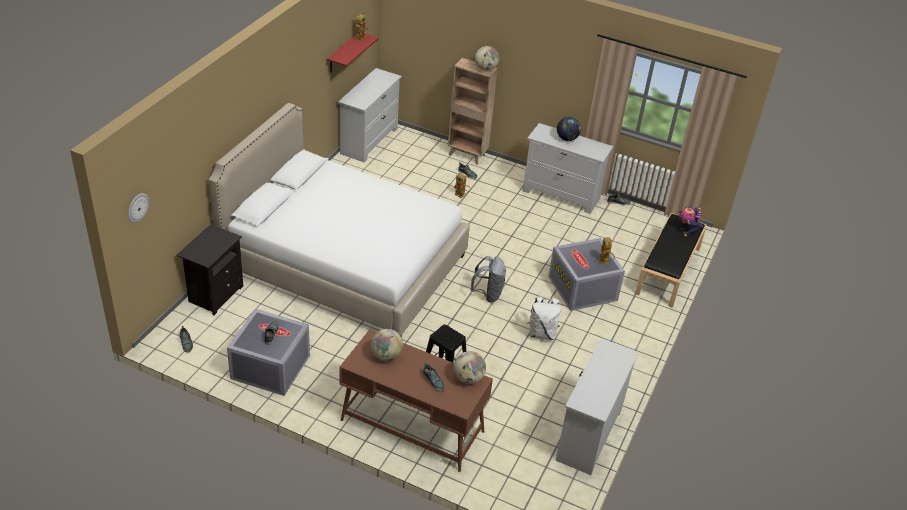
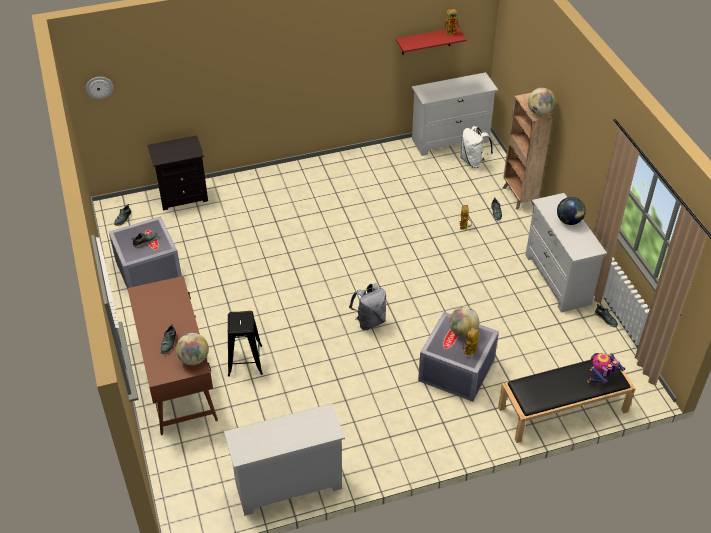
camera: 50 degrees right, 5 degrees up
white bed [208,103,470,338] -> none
globe [371,329,403,361] -> globe moved to [449,307,479,337]
white backpack [527,296,561,340] -> white backpack moved to [460,126,493,168]

